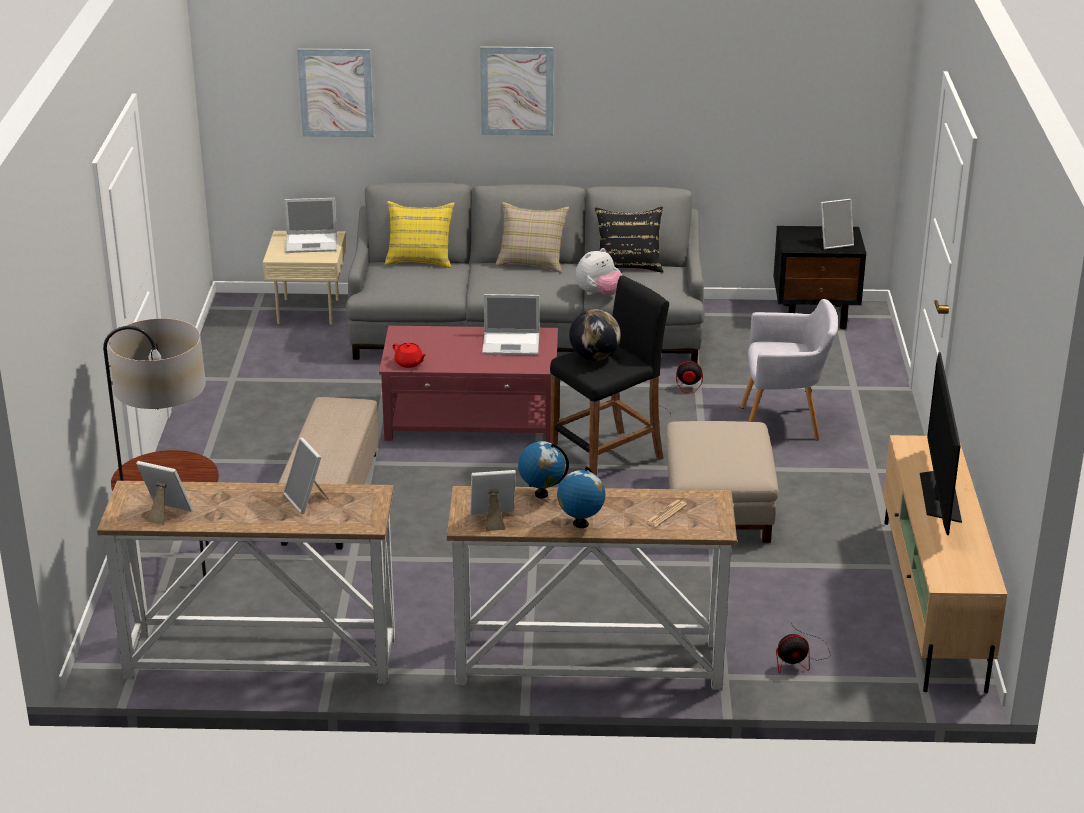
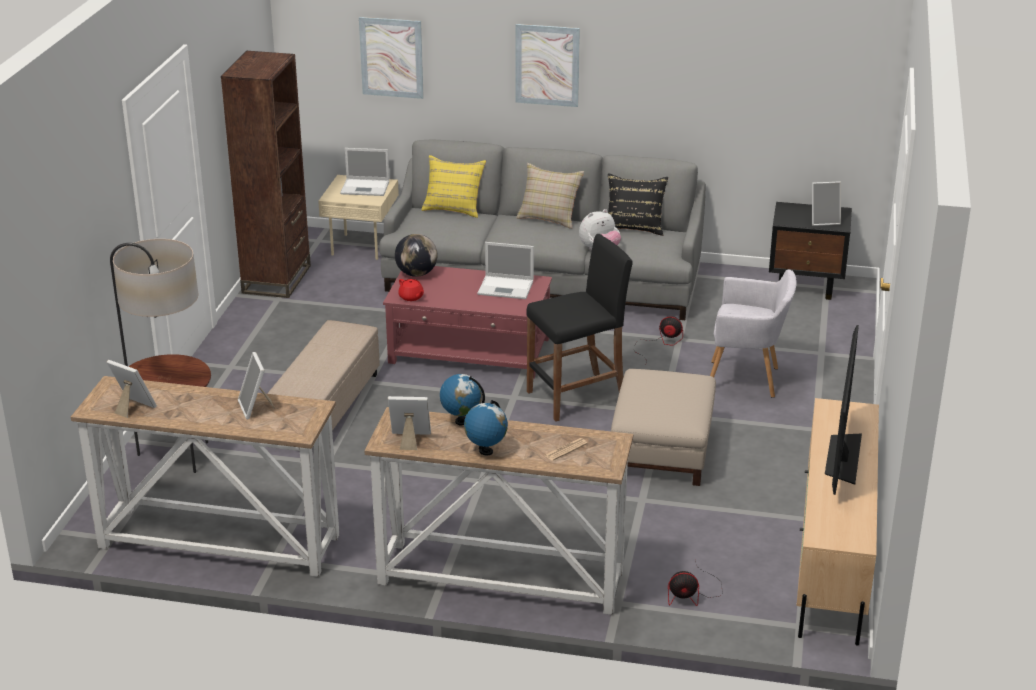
camera: 10 degrees right, 0 degrees up
globe [569,309,621,361] -> globe moved to [395,234,438,277]
none -> brown bookcase [221,51,311,298]

